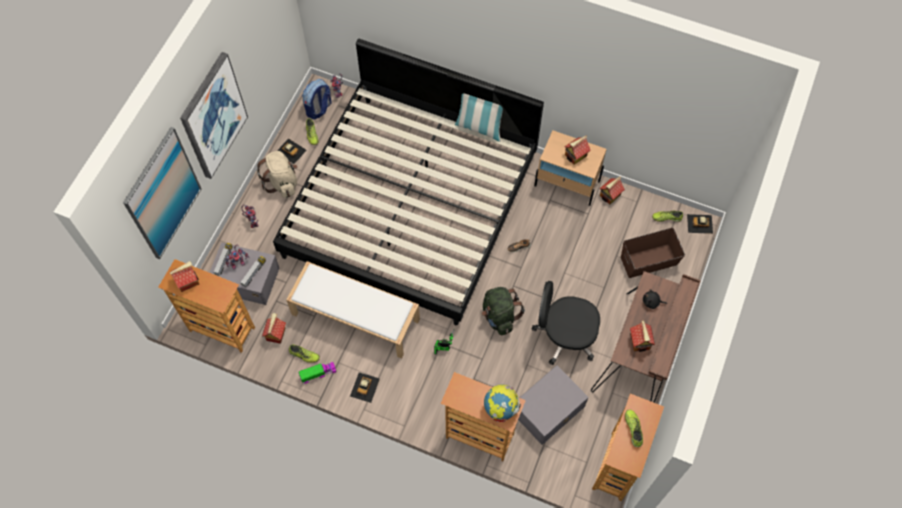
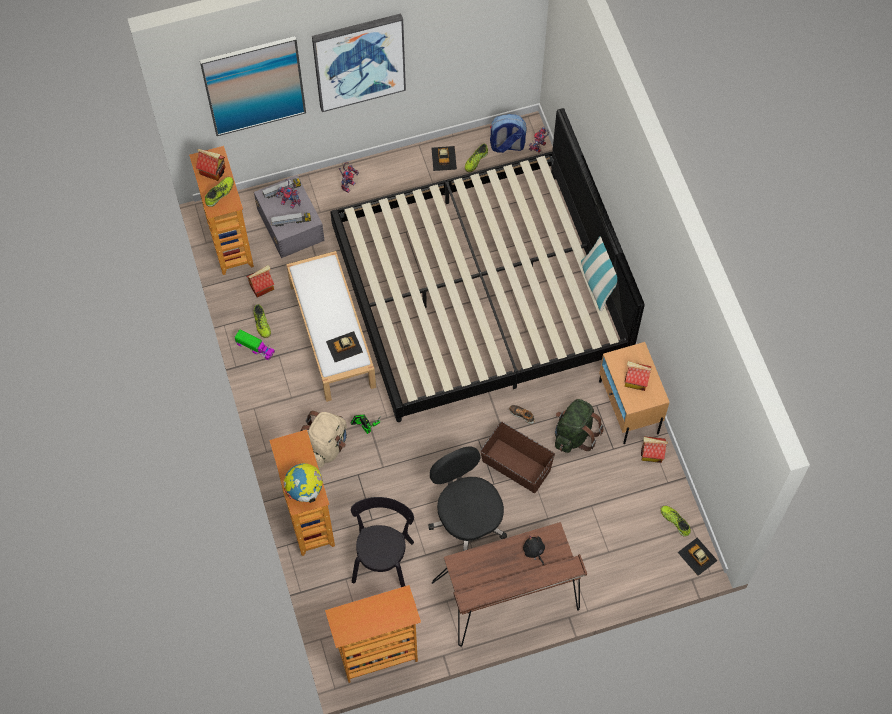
camera: 50 degrees right, 0 degrees up
beige backpack [257,151,297,198] -> beige backpack moved to [300,411,347,468]
toy car [350,372,380,403] -> toy car moved to [326,331,363,362]
green backpack [482,287,525,335] -> green backpack moved to [555,399,604,453]
grey storage box [518,365,589,445] -> black chair [351,497,414,587]
brown storage box [621,228,685,278] -> brown storage box moved to [480,422,555,493]
shoe [625,409,643,447] -> shoe moved to [205,177,234,207]
toy house [630,320,655,352] -> none

